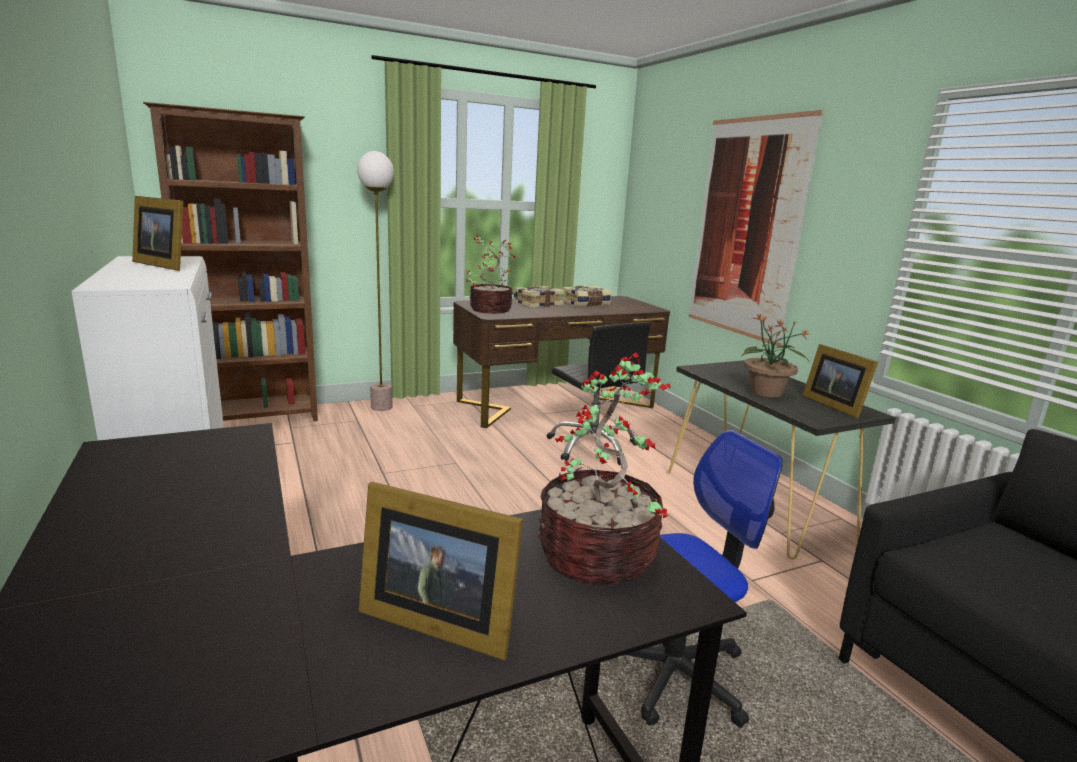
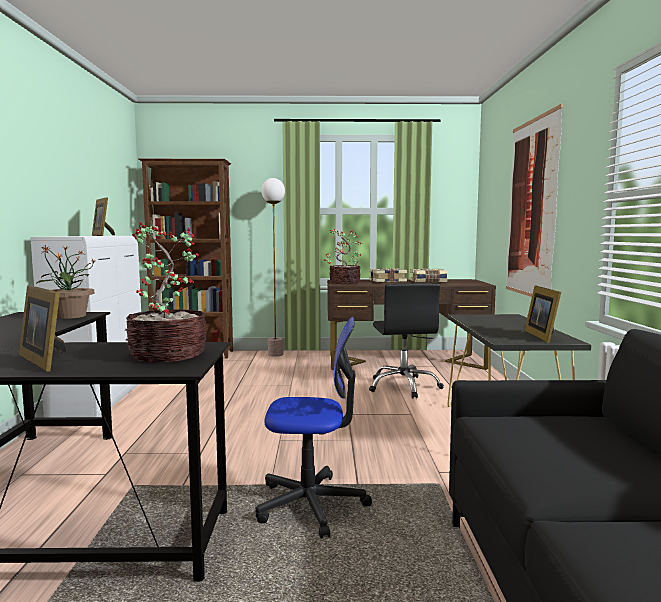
camera: 25 degrees right, 10 degrees down
potted plant [742,313,811,397] -> potted plant moved to [36,246,96,319]

